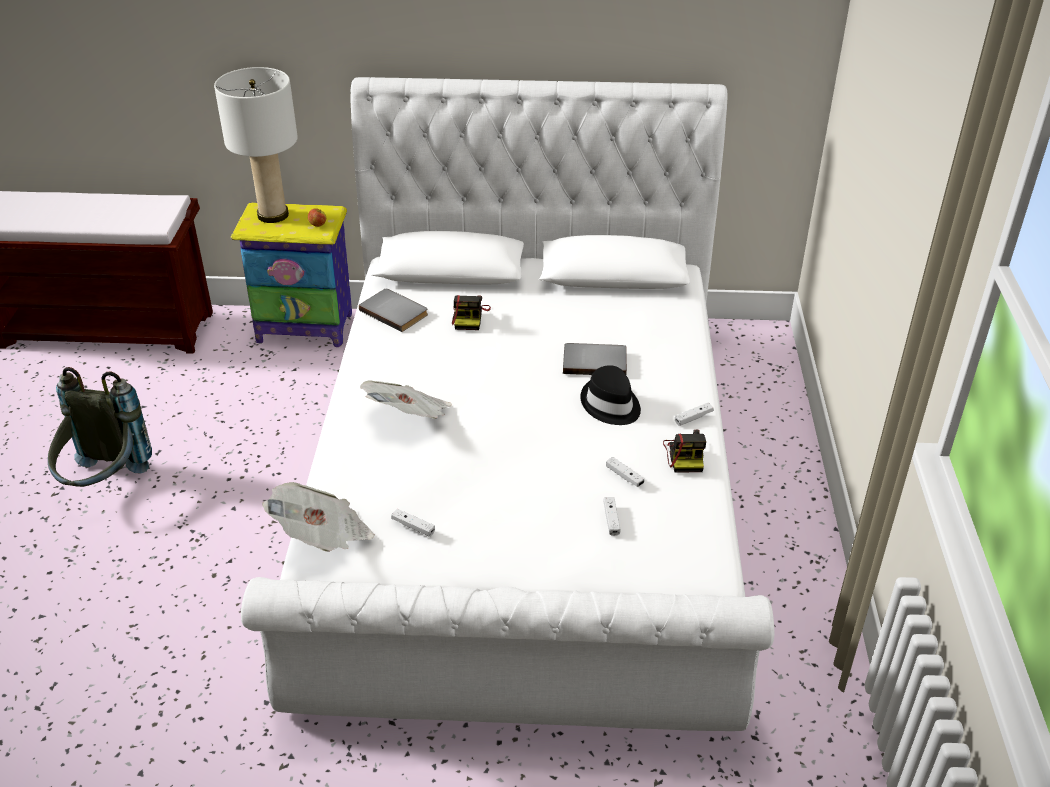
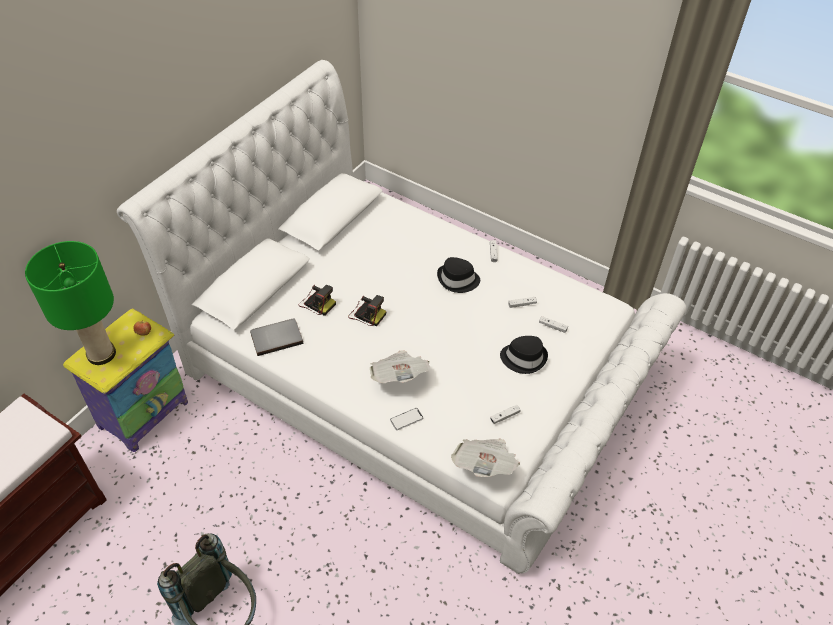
camera: 60 degrees left, 10 degrees up
white table lamp [214,67,298,223] -> green table lamp [25,241,116,365]
grey book [563,343,627,375] -> none
camera [663,430,706,473] -> camera moved to [348,295,386,327]
none -> phone [390,408,423,430]
none -> black hat [500,336,548,374]

